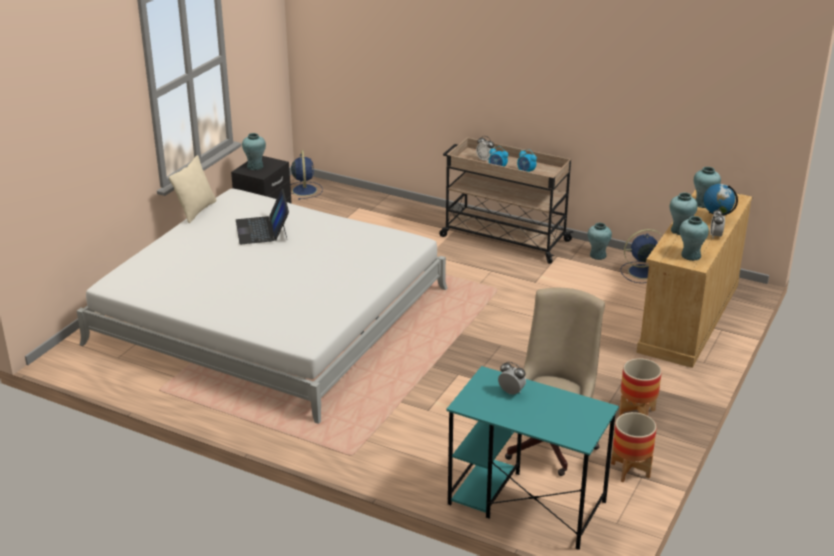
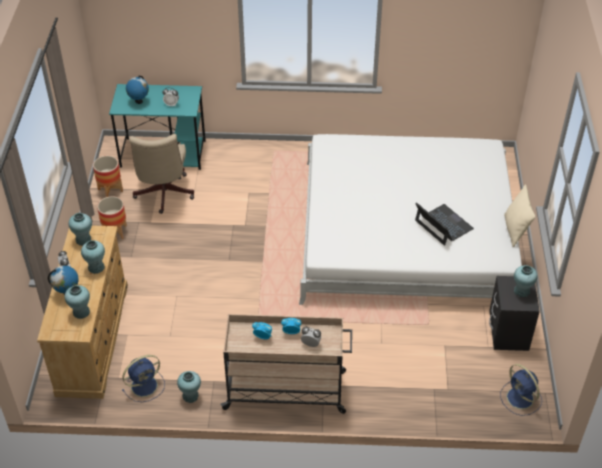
camera: 155 degrees right, 15 degrees up
none -> globe [126,76,149,104]

